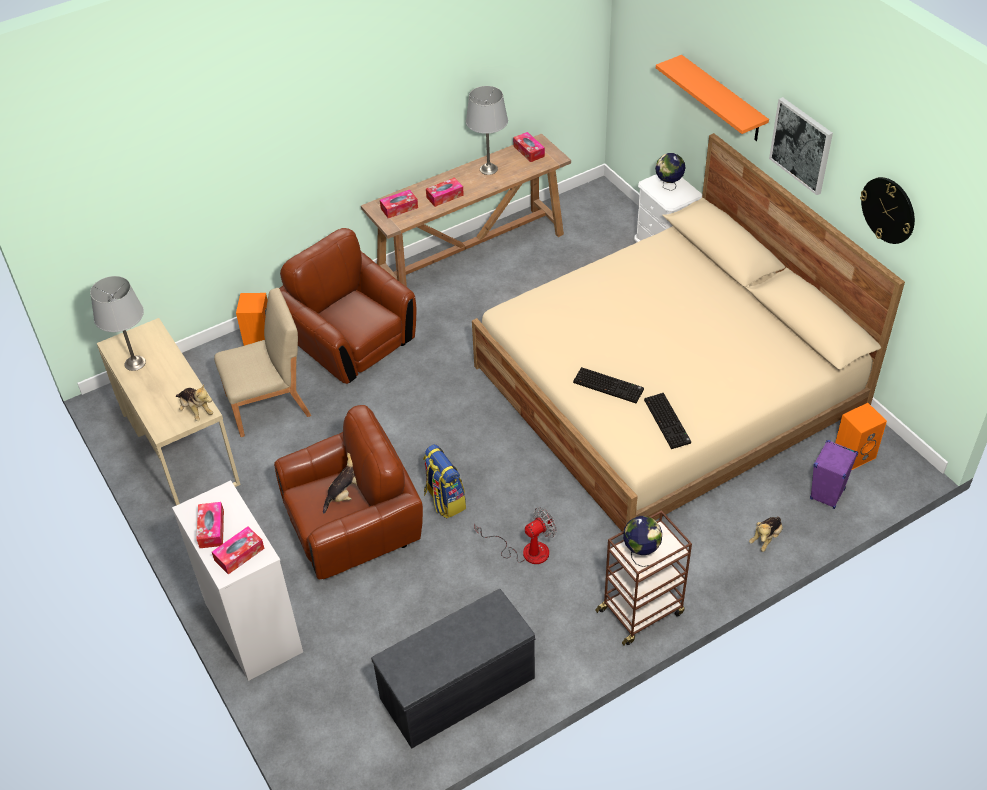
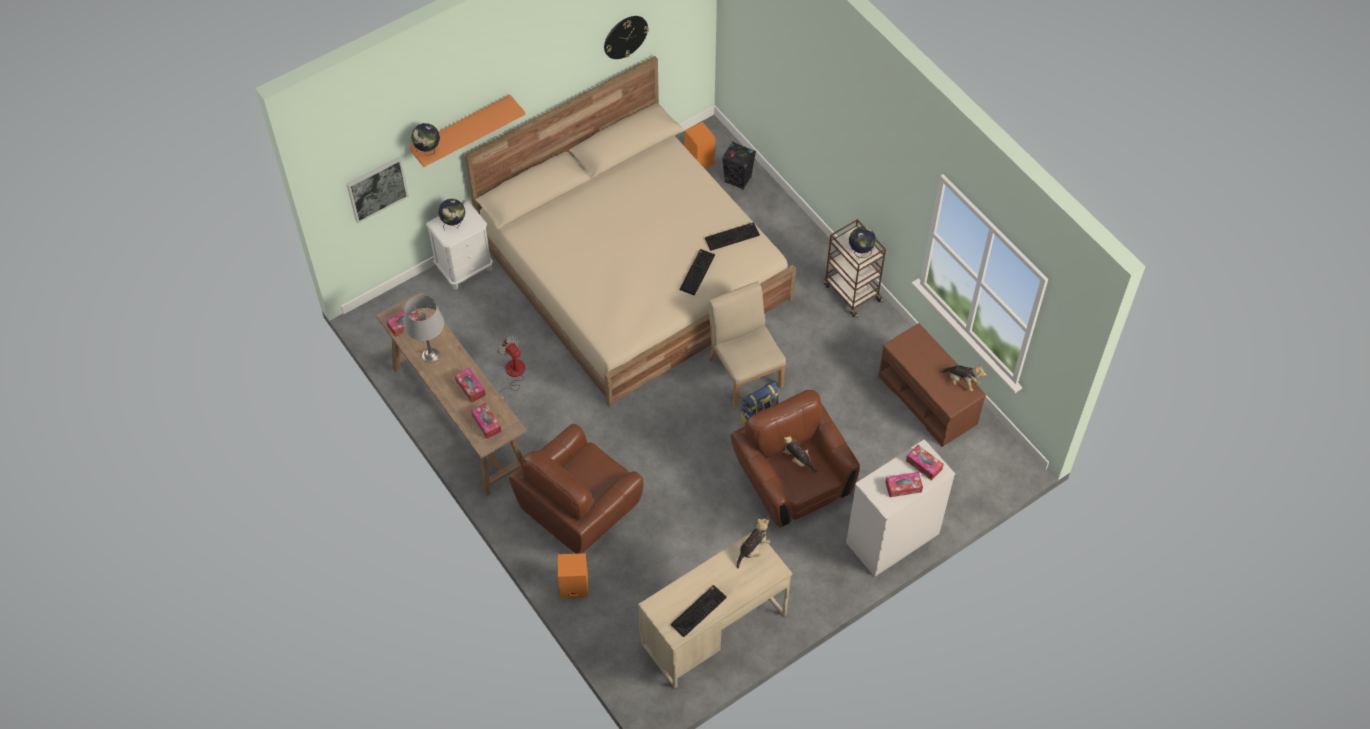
camera: 95 degrees left, 10 degrees up
grey table lamp [90,276,146,371] -> keyboard [671,585,727,637]
beige chair [214,288,311,437] -> beige chair moved to [708,281,786,406]
grey bench [371,589,535,749] -> brown bench [878,323,986,447]
fan [474,508,557,564] -> fan moved to [497,335,526,400]
plush toy [749,516,783,552] -> plush toy moved to [939,364,987,391]
picture [769,97,833,195] -> picture moved to [346,157,409,223]
purple speaker [810,440,858,509] -> black speaker [722,142,756,190]
none -> globe [411,123,440,156]

